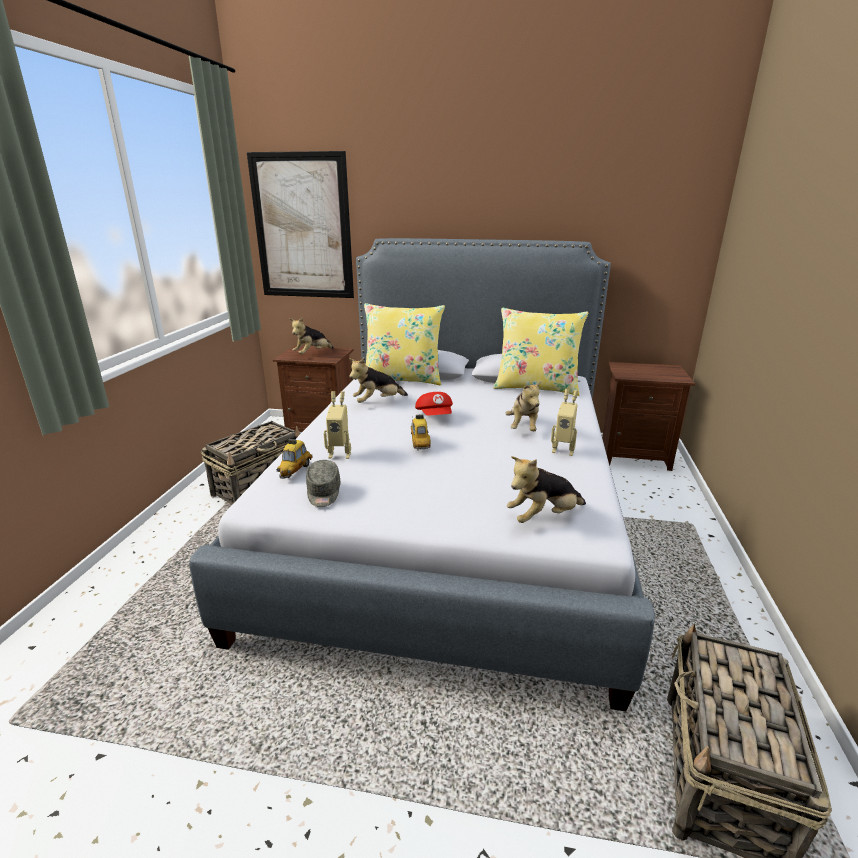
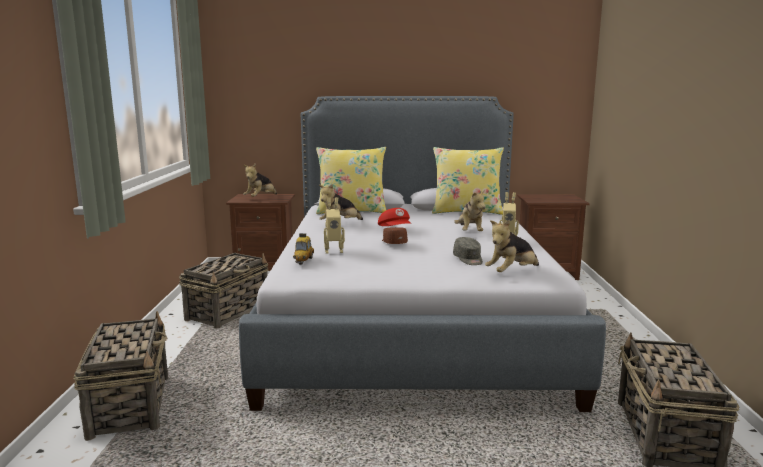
camera: 10 degrees left, 10 degrees down
picture [247,151,354,298] -> none
grey cap [306,460,341,507] -> grey cap moved to [453,237,483,265]
toy car [411,414,431,451] -> brown cap [382,227,408,244]
none -> basket [73,311,168,441]

